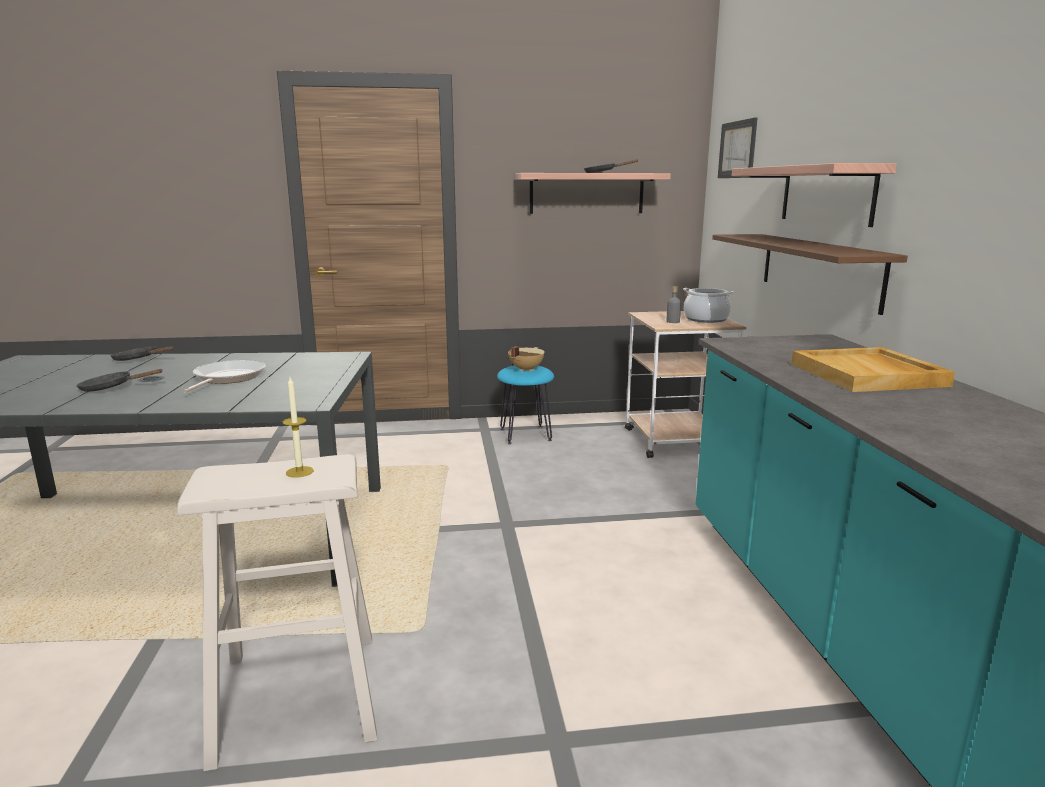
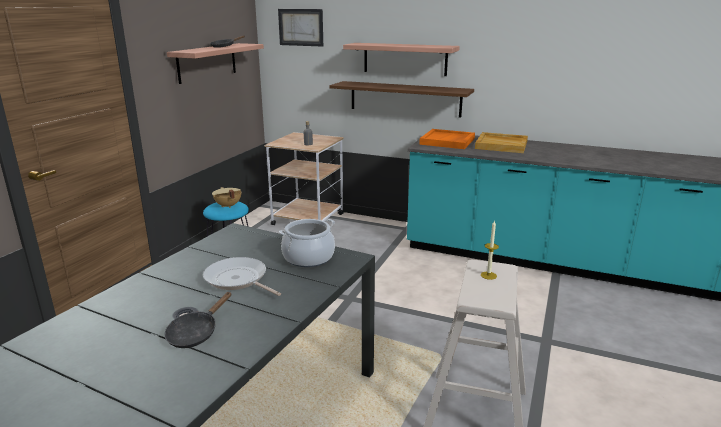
camera: 60 degrees left, 5 degrees up
black frying pan [111,346,173,361] -> none
cooking pot [683,288,734,323] -> cooking pot moved to [279,219,335,267]
none -> orange tray [419,129,475,149]

